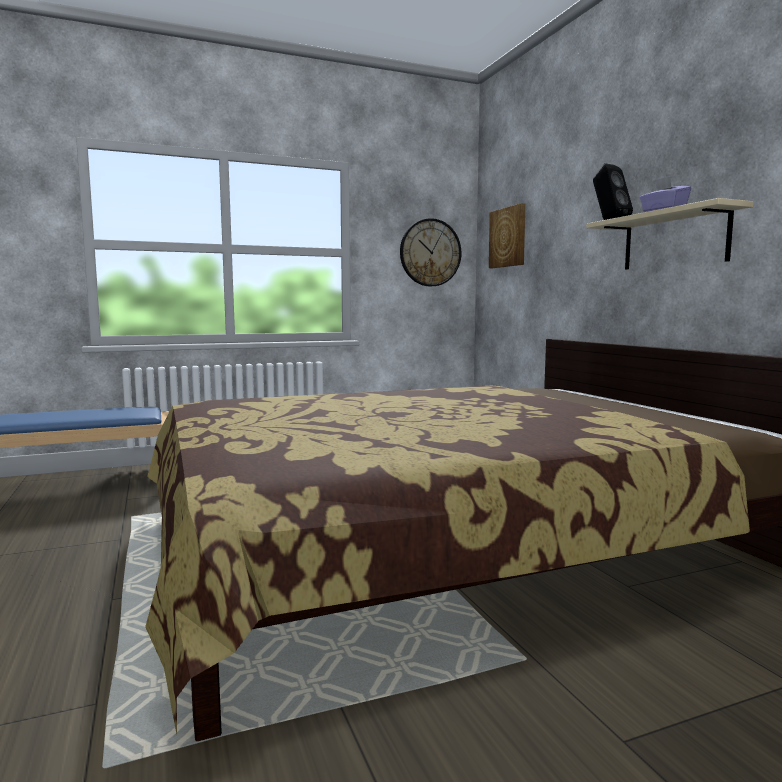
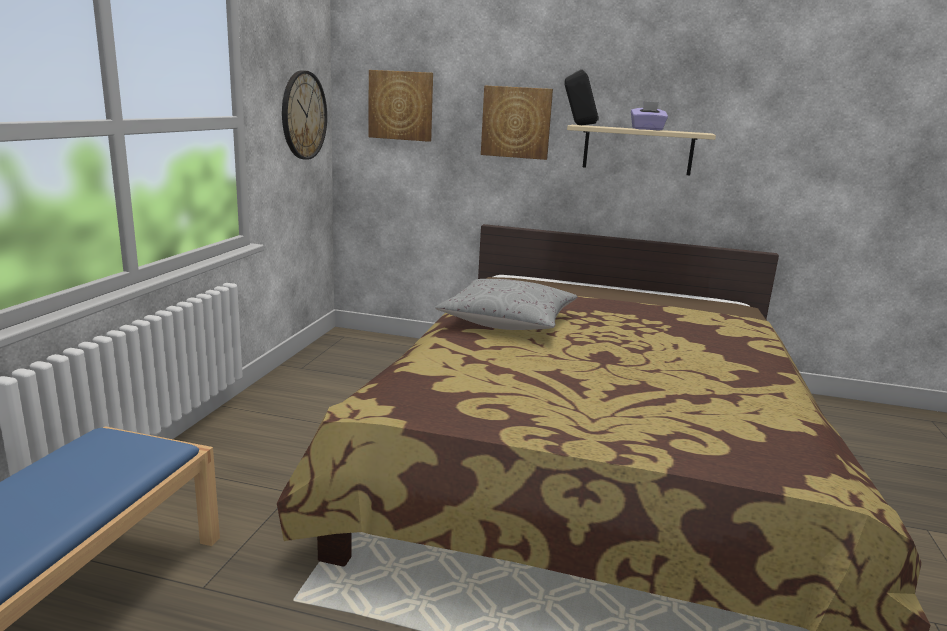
camera: 55 degrees left, 10 degrees up
none -> grey pillow [435,279,577,330]
none -> picture [481,85,553,160]

